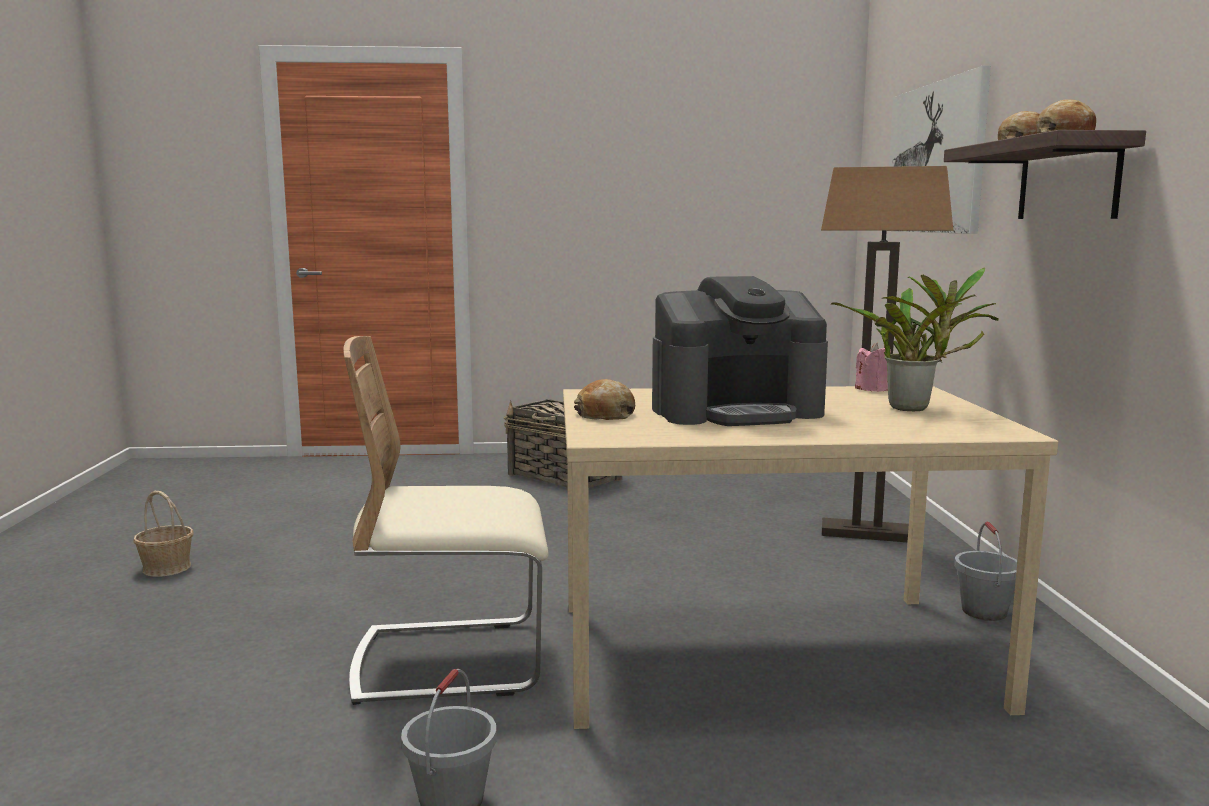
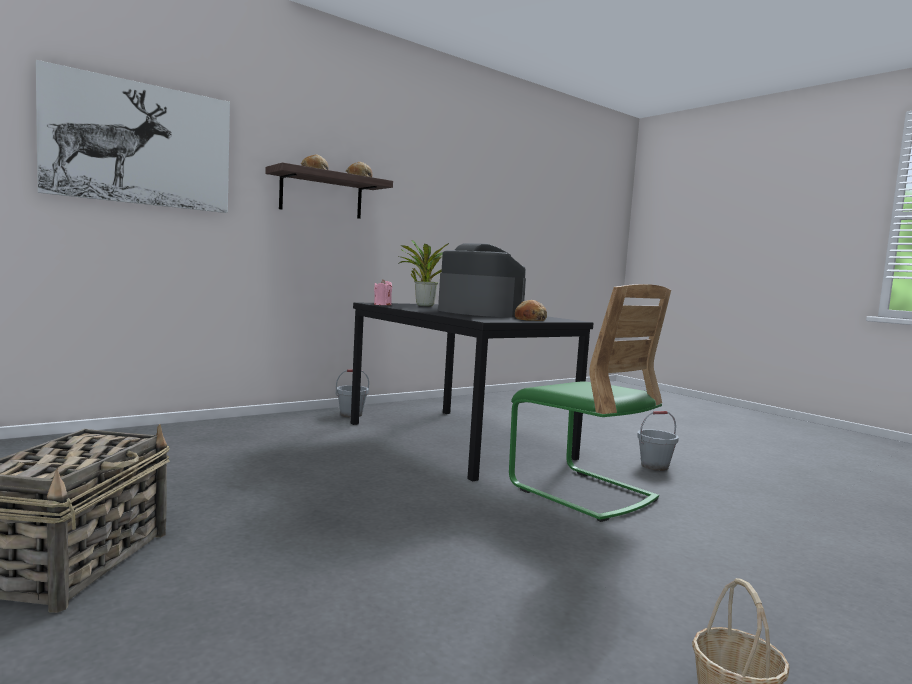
camera: 125 degrees left, 5 degrees down
beige chair [343,336,549,705] -> green chair [509,284,671,522]
beige dining table [563,386,1058,729] -> black dining table [351,302,593,481]
floor lamp [821,166,954,542] -> none

